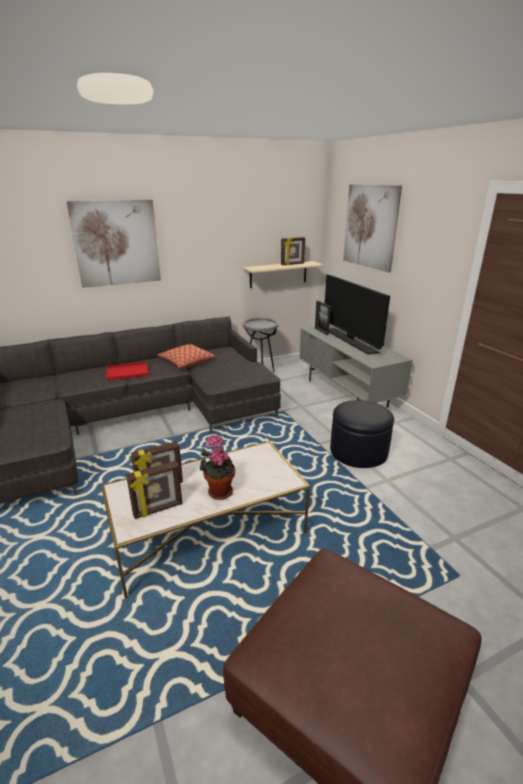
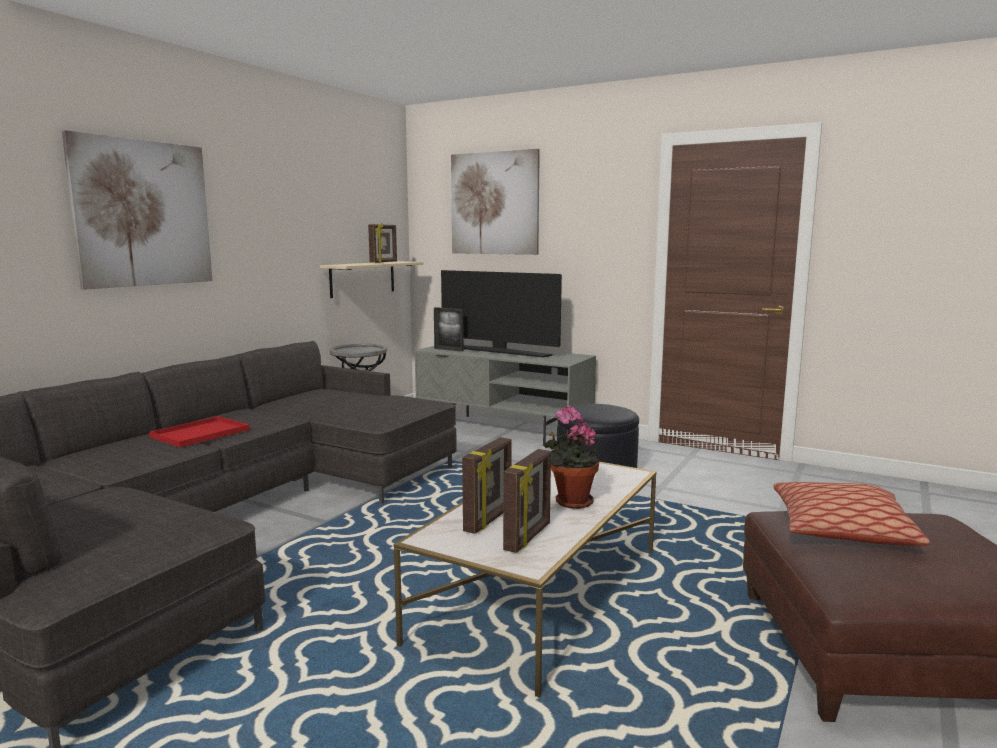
camera: 35 degrees left, 15 degrees down
pillow [157,344,215,368] -> pillow moved to [773,482,930,546]

